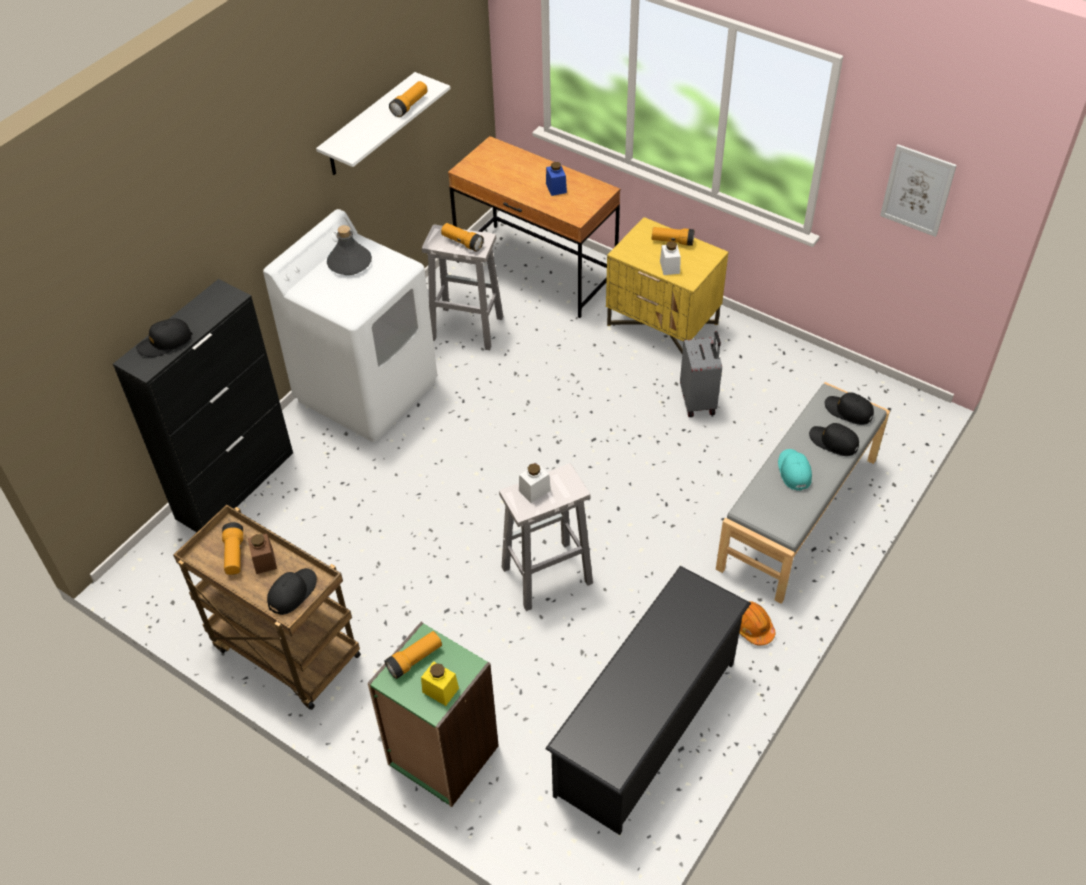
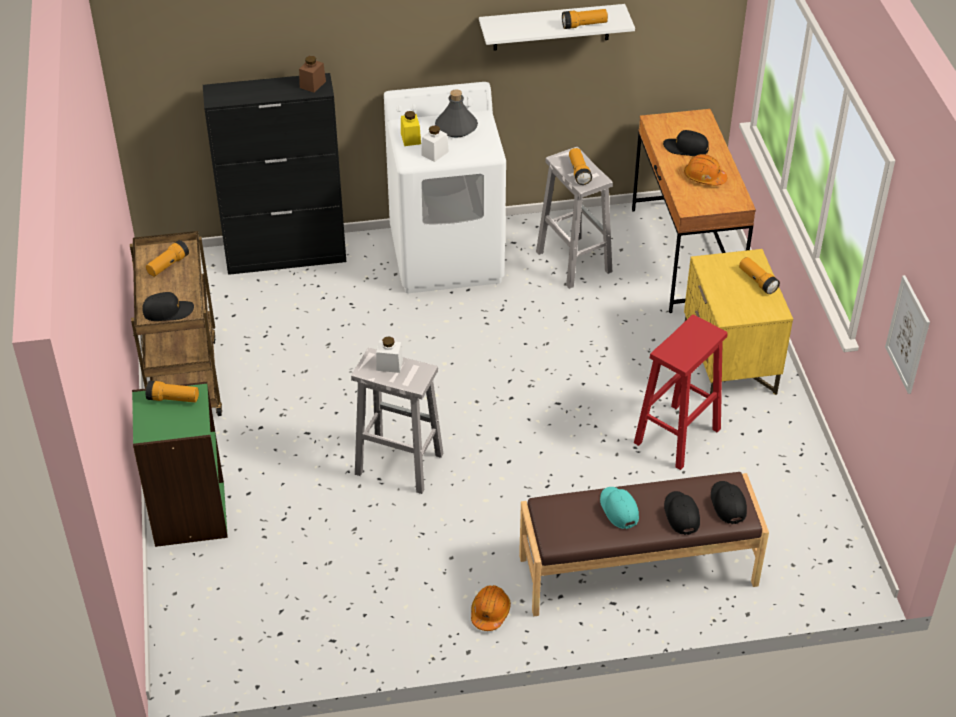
camera: 45 degrees right, 5 degrees down
black cap [136,318,192,357] -> black cap moved to [663,130,709,156]
brown jar [248,534,277,574] -> brown jar moved to [299,56,326,93]
yellow jar [421,661,459,706] -> yellow jar moved to [401,111,421,146]
black shoe rack [545,566,751,835] -> none
blue jar [546,162,567,196] -> orange hard hat [684,154,727,186]
white jar [660,241,681,275] -> white jar moved to [421,125,449,162]
grey suitcase [680,331,722,417] -> red stool [634,315,728,470]
grey bench [716,382,890,604] -> brown bench [519,472,769,616]
turquoise cap [778,449,812,491] -> turquoise cap turned 60 degrees counterclockwise [600,487,639,529]

